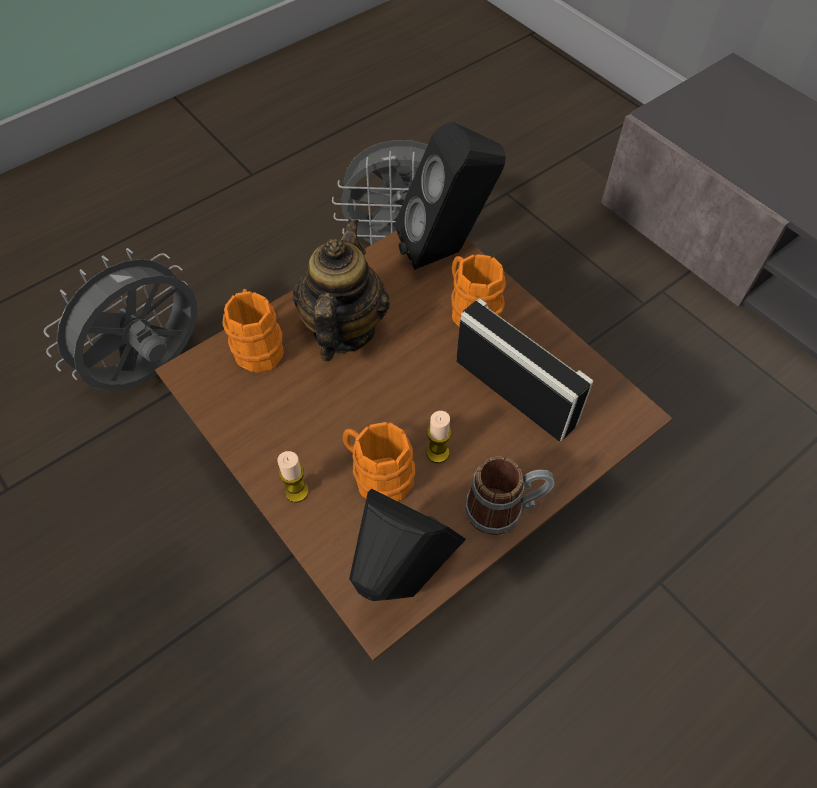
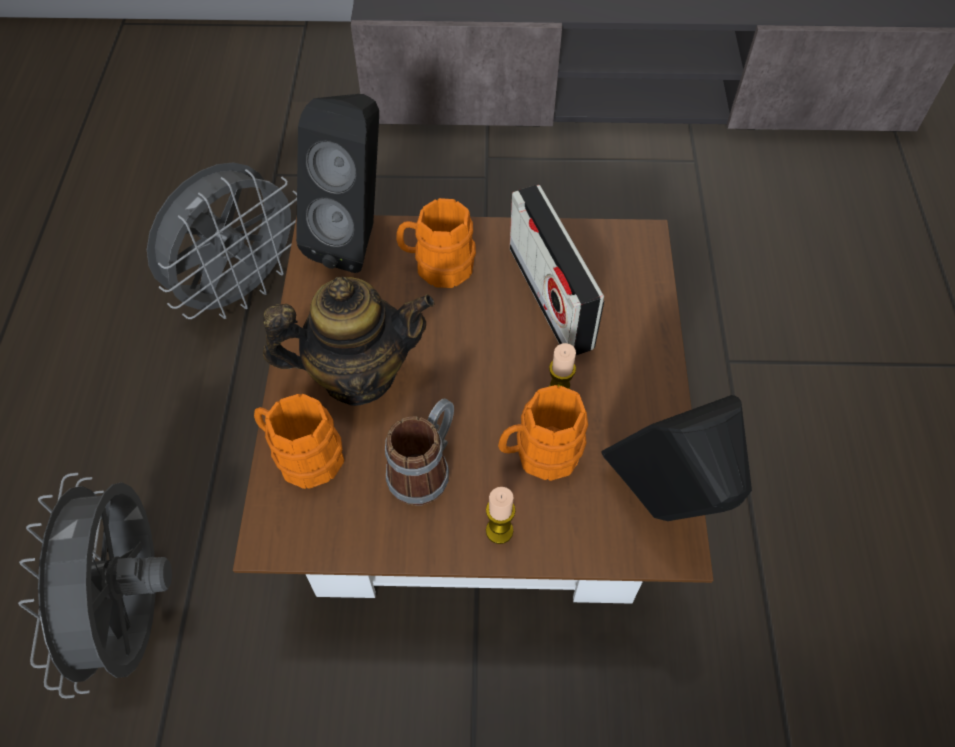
camera: 50 degrees left, 0 degrees up
teapot [293,218,390,361] -> teapot turned 120 degrees clockwise [263,277,434,406]
radio [456,299,593,441] -> radio turned 105 degrees counterclockwise [510,185,604,355]
mug [465,456,554,535] -> mug moved to [385,398,454,505]

